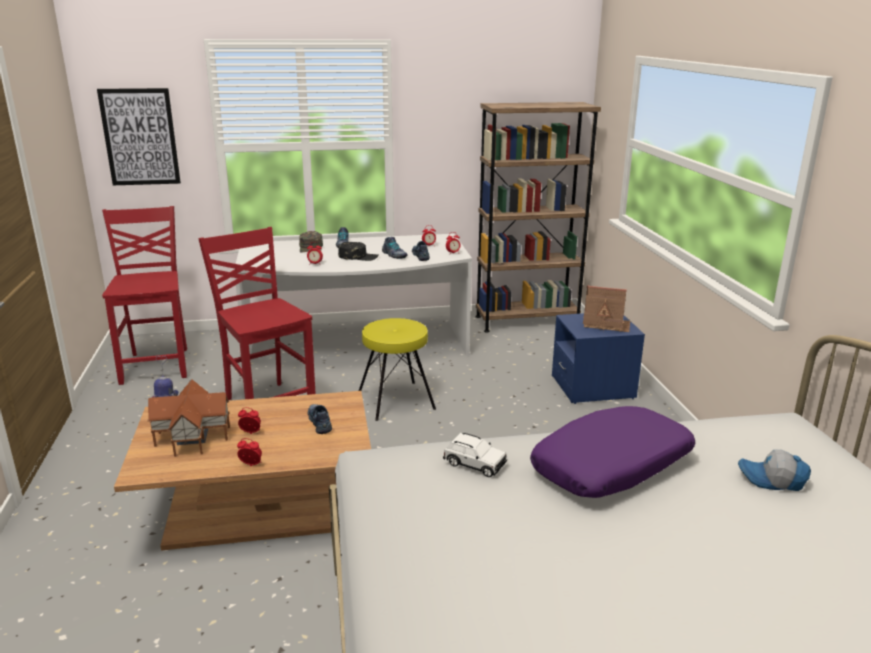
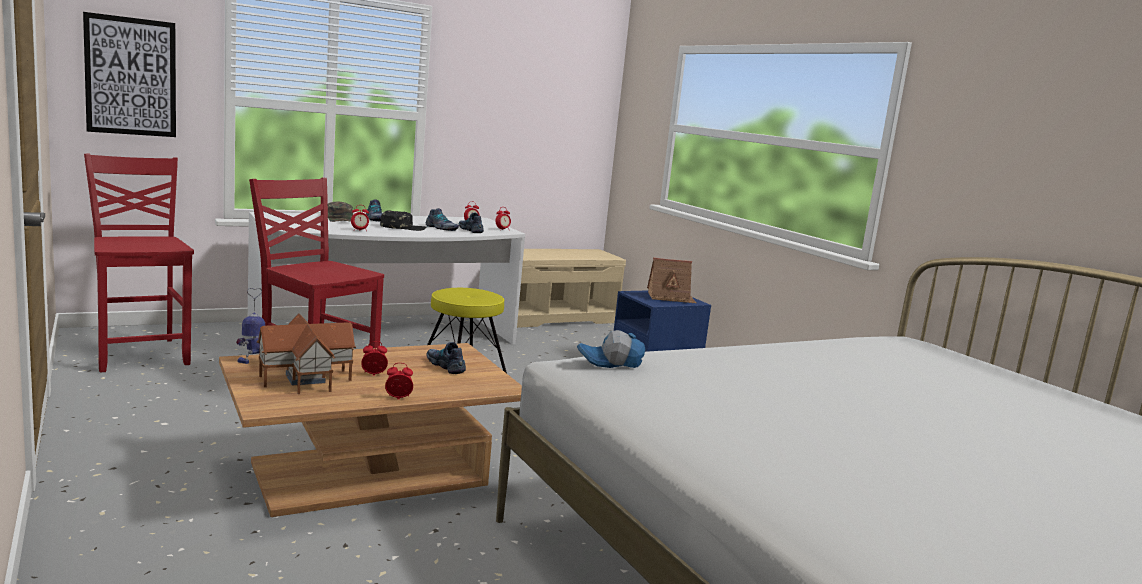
camera: 20 degrees left, 10 degrees down
white toy car [443,433,507,477] -> none
brown bookcase [475,102,601,333] -> beige bench [517,249,626,328]
purple pillow [530,406,695,498] -> none
cap [738,450,811,491] -> cap moved to [577,330,645,368]

